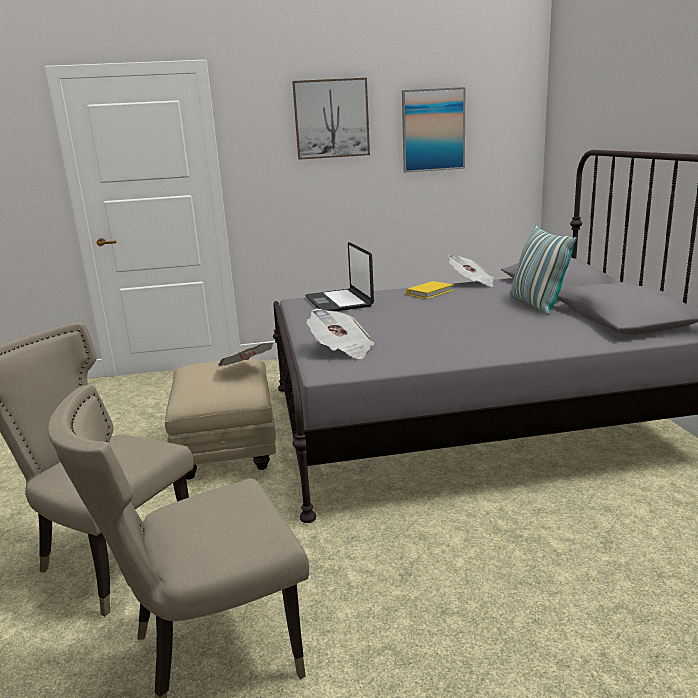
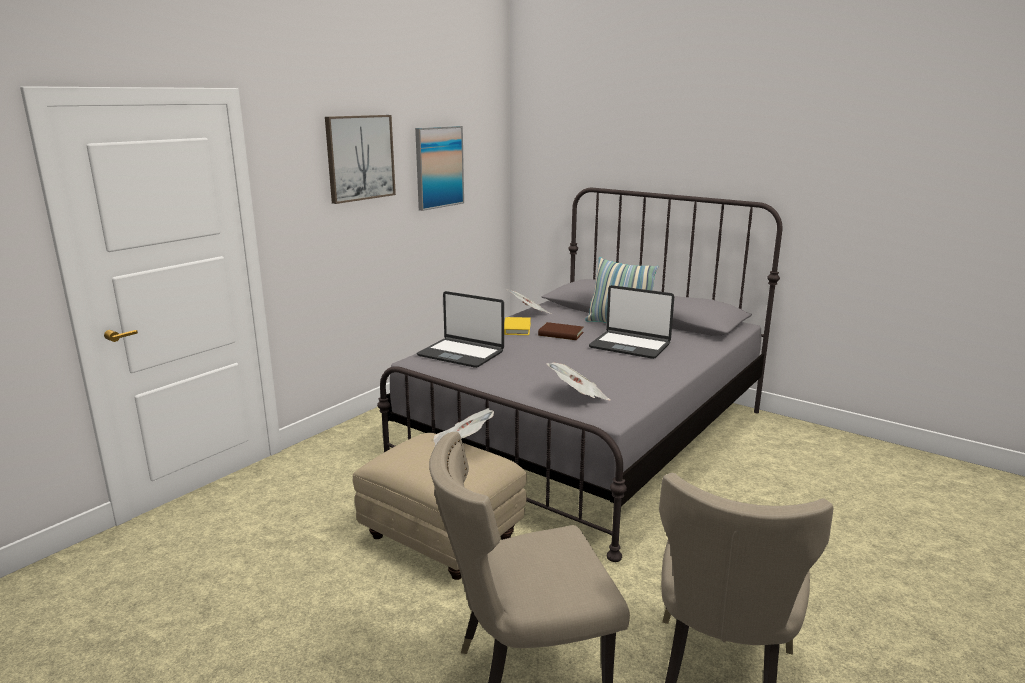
camera: 45 degrees left, 0 degrees up
none -> brown book [538,322,584,340]
none -> laptop [589,285,674,359]

